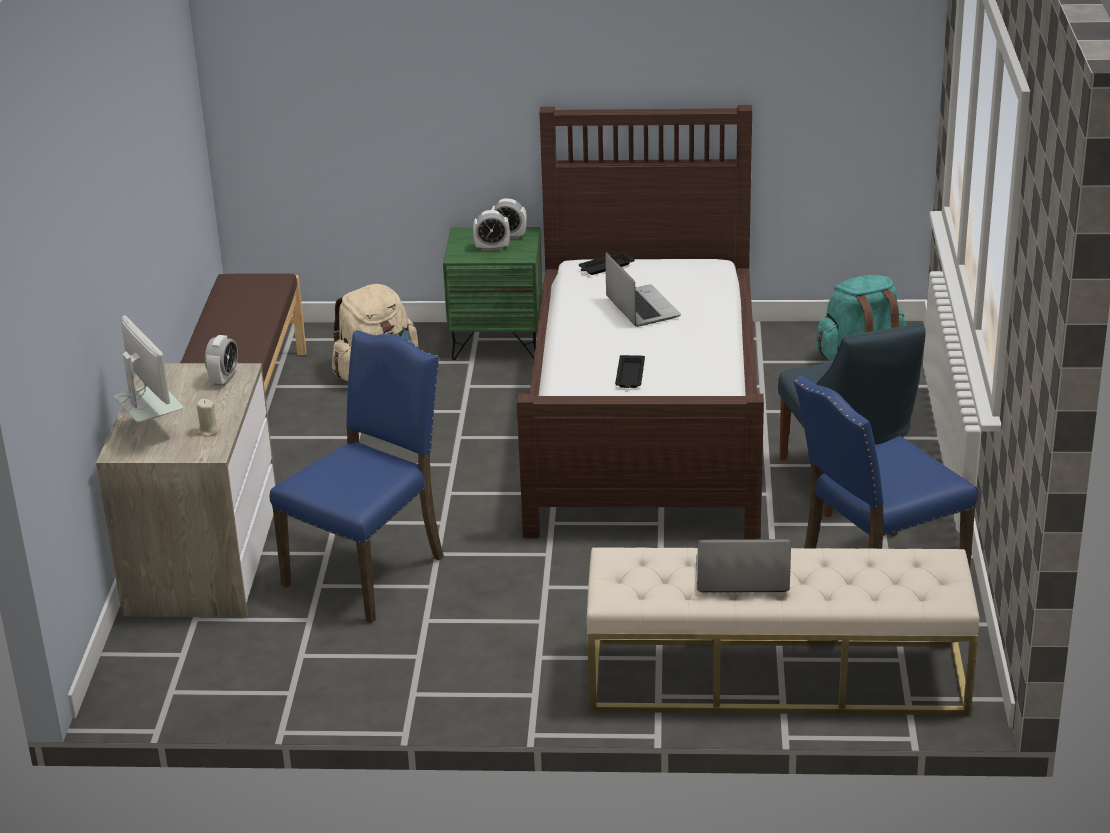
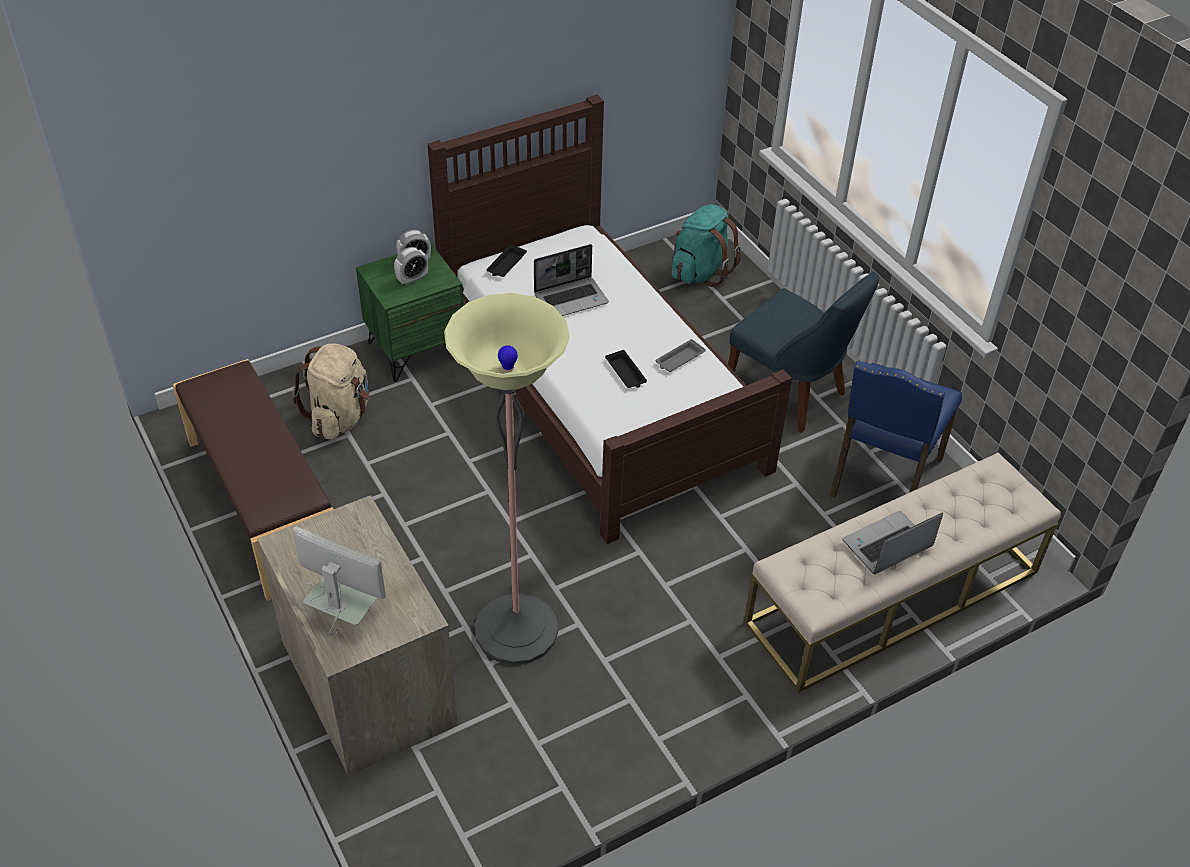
camera: 35 degrees left, 15 degrees up
beige candle [197,399,220,437] -> none
alarm clock [205,335,238,386] -> none
blue chair [270,330,444,623] -> floor lamp [444,293,570,665]
laptop [605,252,681,327] -> laptop turned 120 degrees clockwise [534,244,609,316]
none -> grey tray [656,339,706,372]

